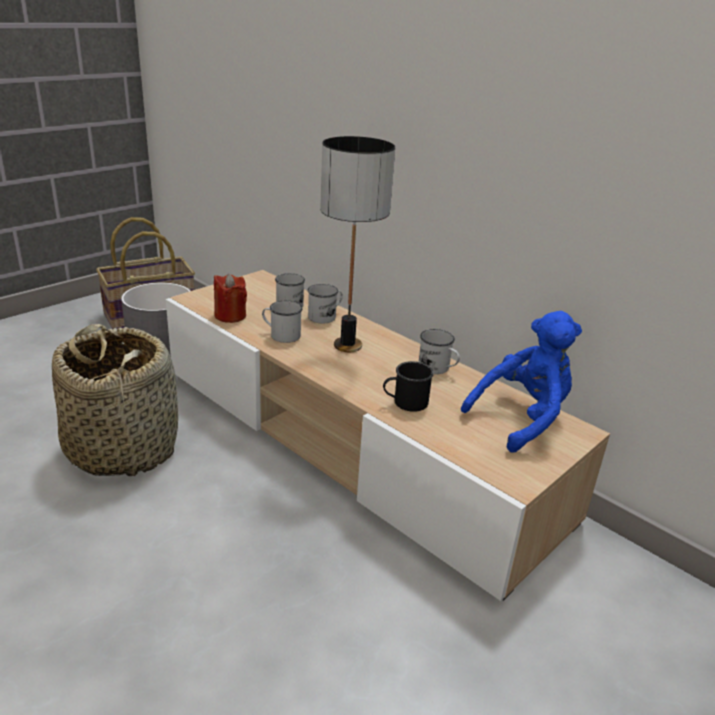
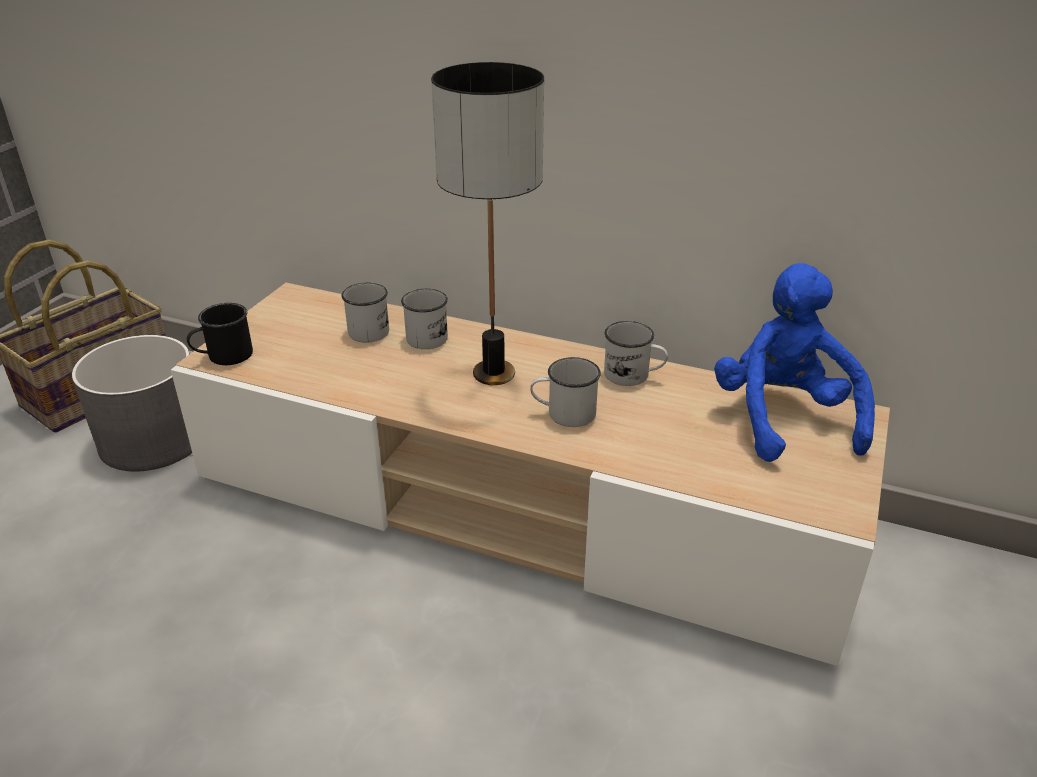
camera: 20 degrees left, 5 degrees up
basket [52,324,178,476] -> none
red candle [214,274,247,323] -> none
white mug [262,301,303,343] -> white mug moved to [530,357,601,427]
black mug [383,361,434,412] -> black mug moved to [187,303,253,365]
blue plush toy [461,311,582,453] -> blue plush toy turned 45 degrees counterclockwise [714,263,875,462]

